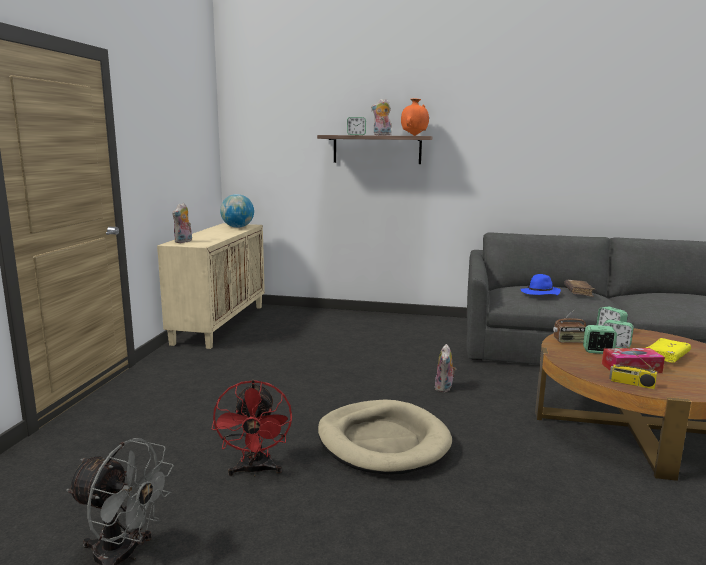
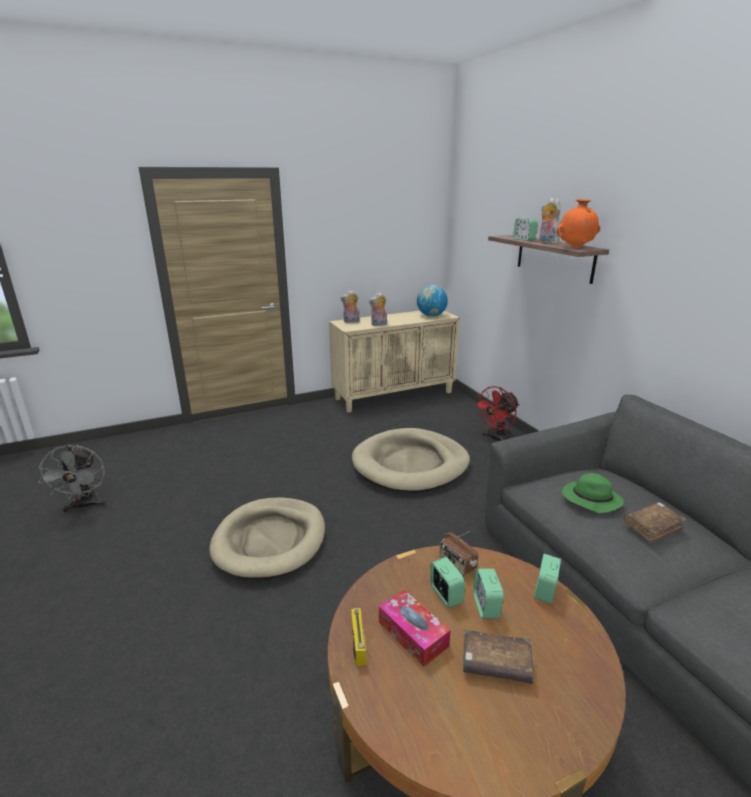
camera: 55 degrees right, 10 degrees up
red fan [212,380,292,476] -> red fan moved to [474,386,520,441]
plush toy [435,344,456,392] -> plush toy moved to [369,292,387,326]
blue hat [521,274,561,295] -> green hat [562,473,624,513]
yellow book [646,338,691,362] -> brown book [463,629,534,684]
none -> beige dog bed [352,428,470,493]

